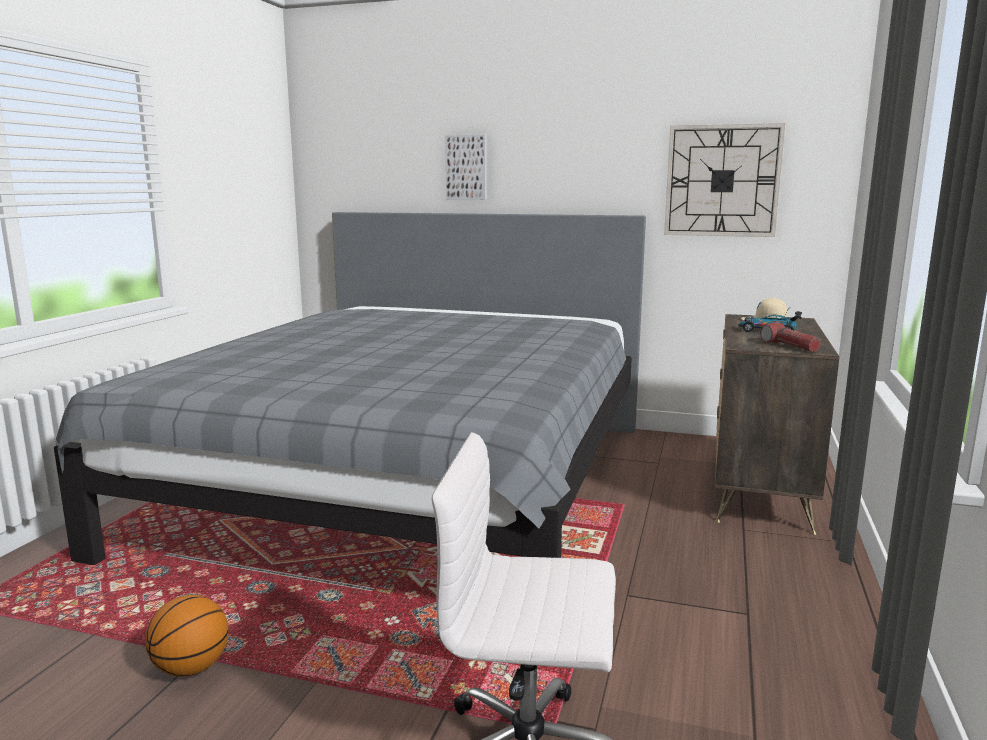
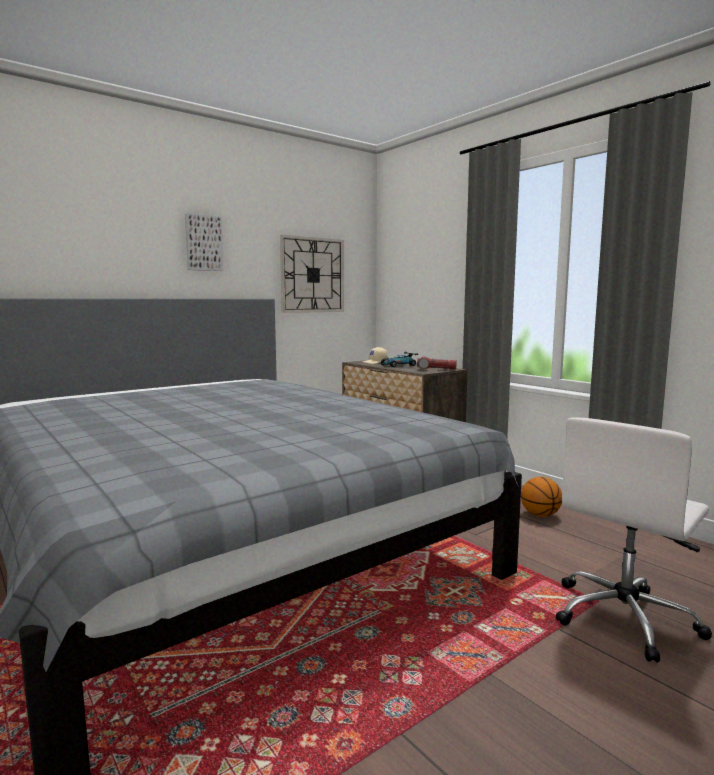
camera: 55 degrees left, 5 degrees down
basketball [145,595,229,677] -> basketball moved to [521,477,562,517]
picture [445,135,487,200] -> picture moved to [185,213,224,271]

